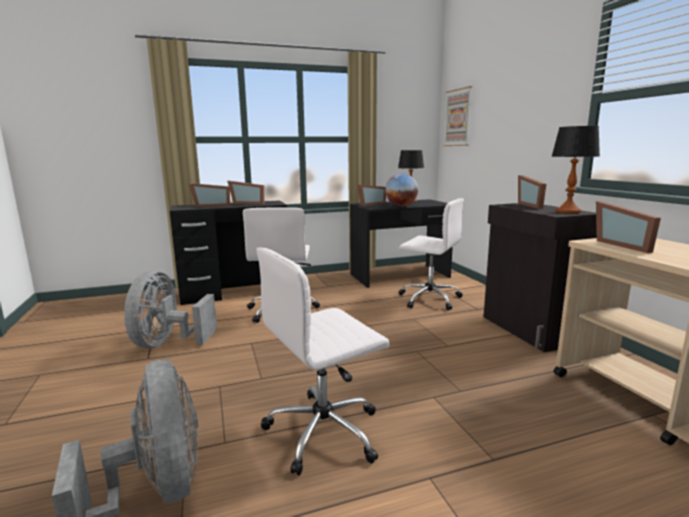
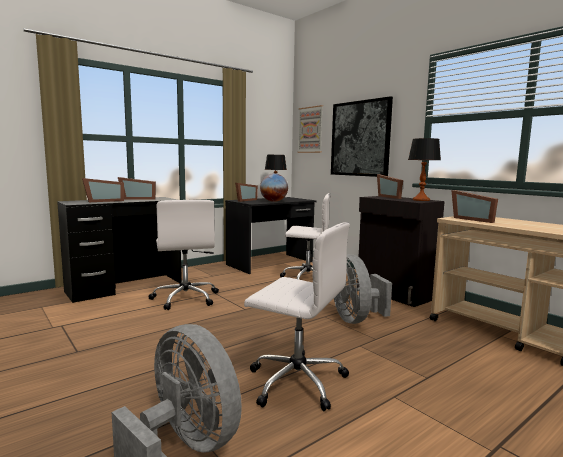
camera: 20 degrees left, 5 degrees down
grey fan [124,271,217,348] -> grey fan moved to [334,254,392,324]
white office chair [256,247,389,476] -> white office chair turned 105 degrees counterclockwise [244,222,350,411]
none -> picture [331,96,393,177]

